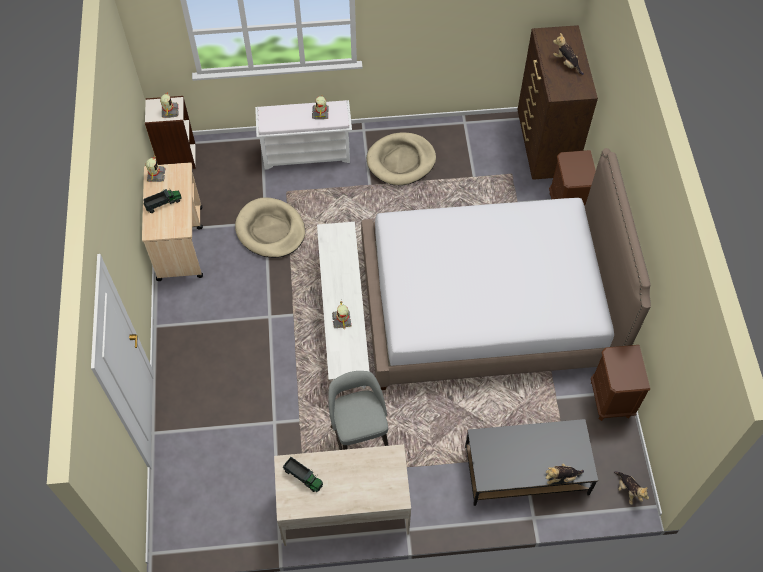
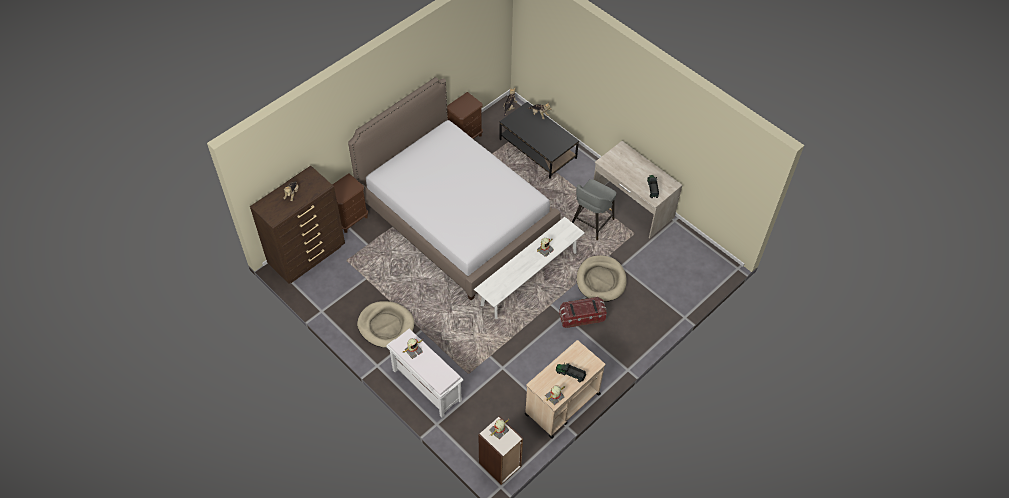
camera: 130 degrees left, 5 degrees down
beige dog bed [235,197,305,258] -> beige dog bed moved to [577,255,627,302]
none -> storage box [559,297,607,328]

